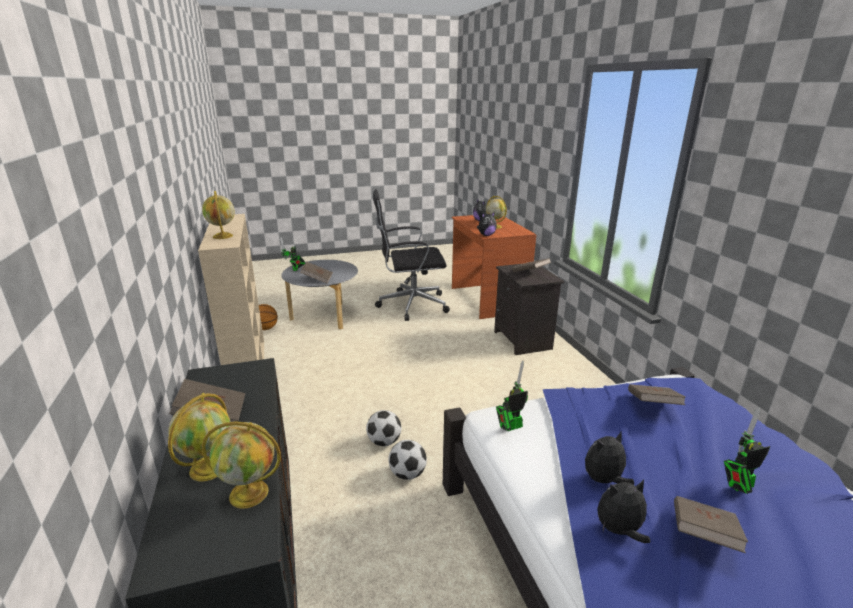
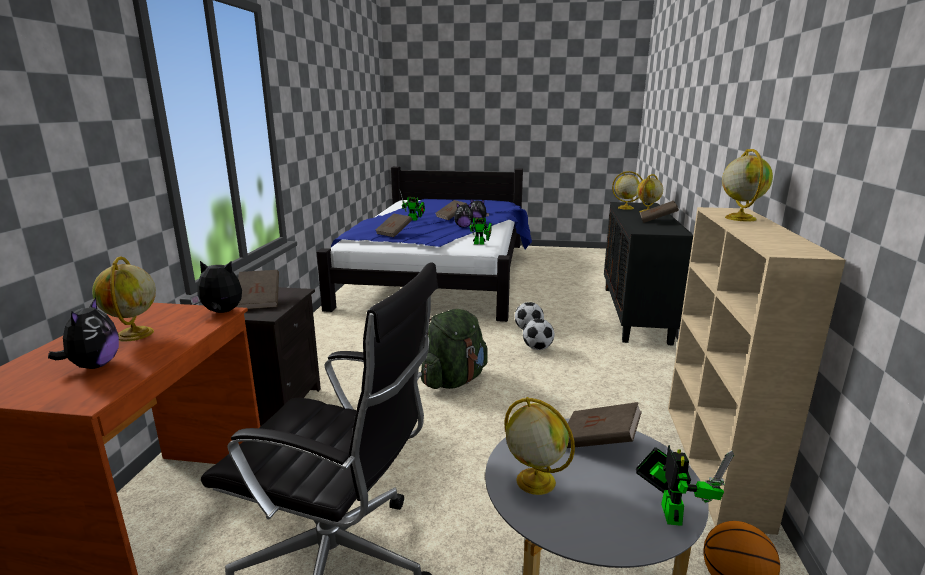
camera: 155 degrees left, 5 degrees down
none -> green backpack [420,309,488,389]
none -> globe [504,397,575,495]

